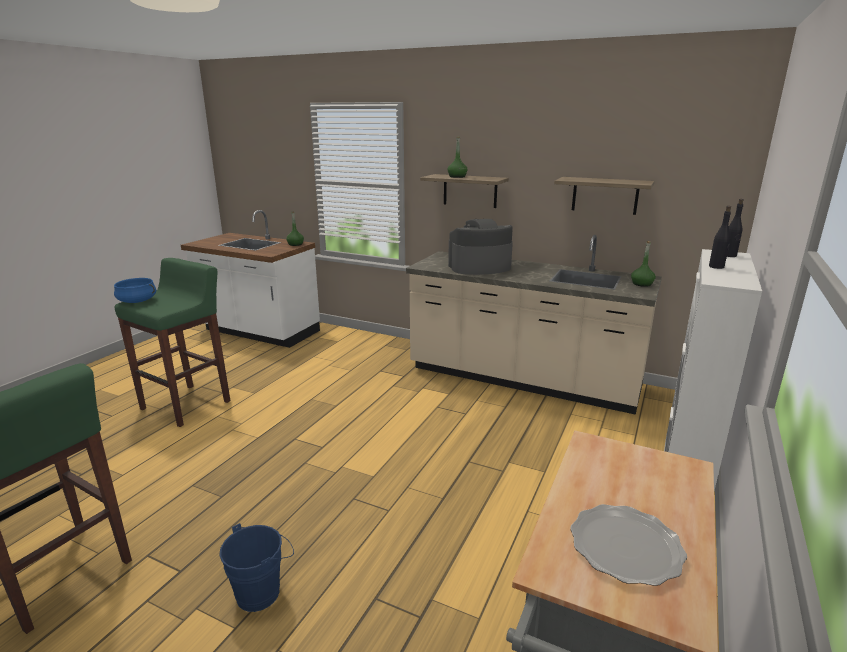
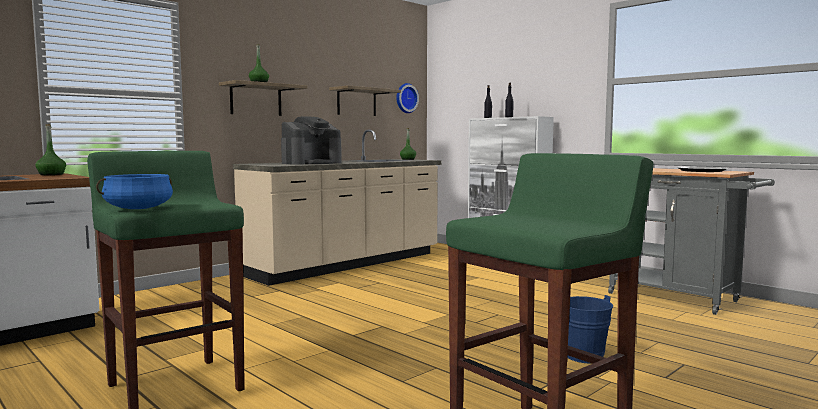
camera: 70 degrees left, 15 degrees down
coffee machine [448,219,513,275] -> coffee machine turned 135 degrees counterclockwise [281,116,342,165]
none -> wall clock [396,83,419,113]

